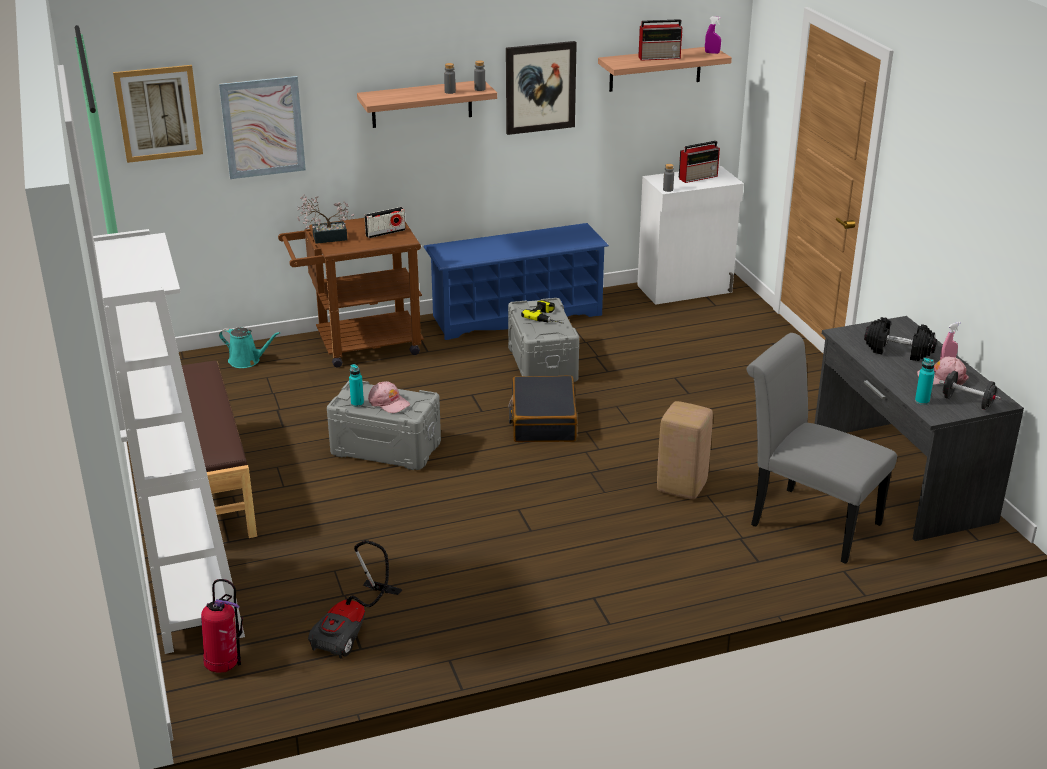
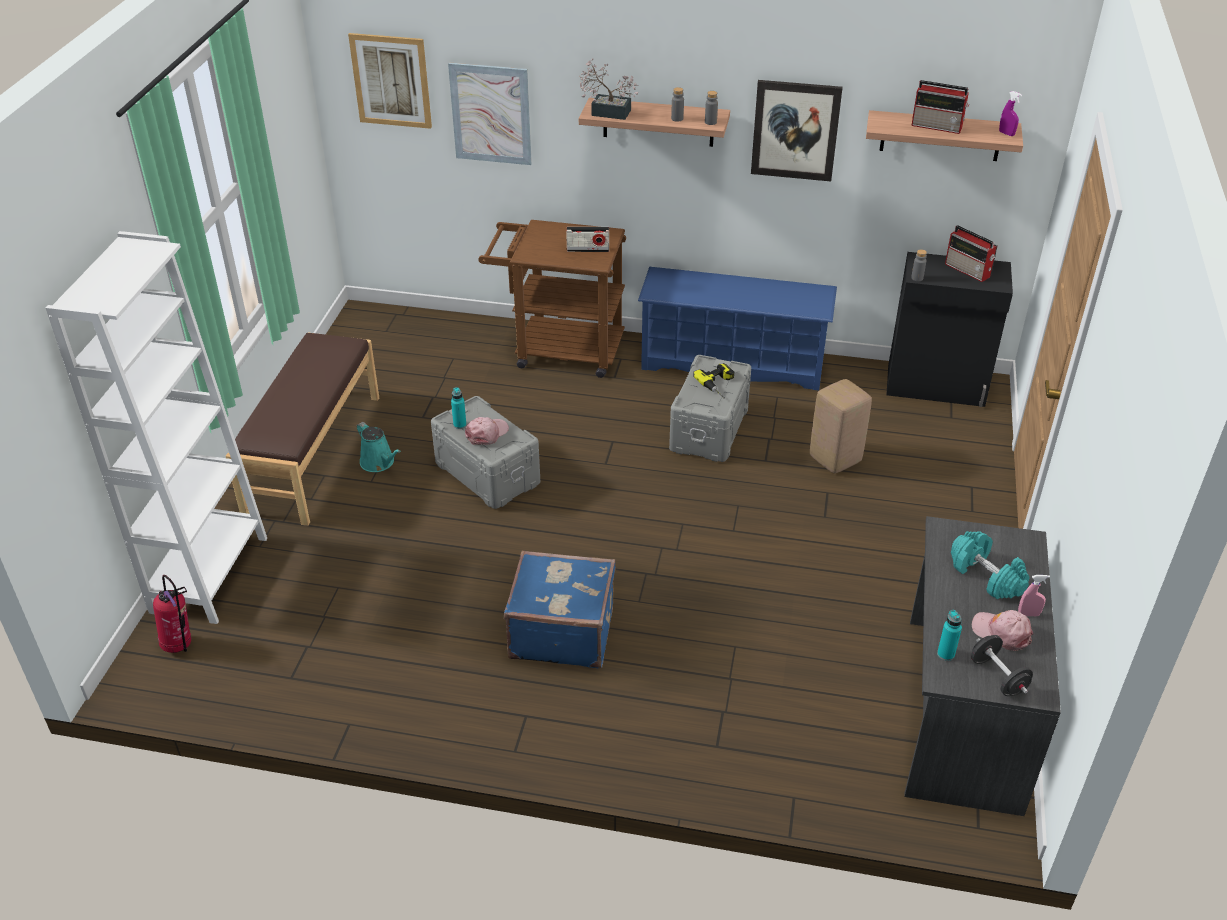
camera: 30 degrees right, 10 degrees up
turquoise watering can [219,327,280,368] -> turquoise watering can moved to [357,422,401,472]
potted plant [297,194,354,244] -> potted plant moved to [579,58,639,120]
vacuum cleaner [308,540,402,659] -> none
pink cap [368,381,410,413] -> pink cap turned 120 degrees counterclockwise [465,417,509,445]
black suitcase [508,376,578,442] -> none
white cabinet [637,166,744,305] -> black cabinet [886,252,1013,407]
beige stool [657,401,713,500] -> beige stool moved to [810,379,872,474]
radio [679,141,720,183] -> radio turned 45 degrees clockwise [945,225,997,282]
grey chair [747,333,897,564] -> none
black dumbbell [864,317,937,361] -> turquoise dumbbell [951,531,1029,599]
none -> blue suitcase [504,550,616,668]

